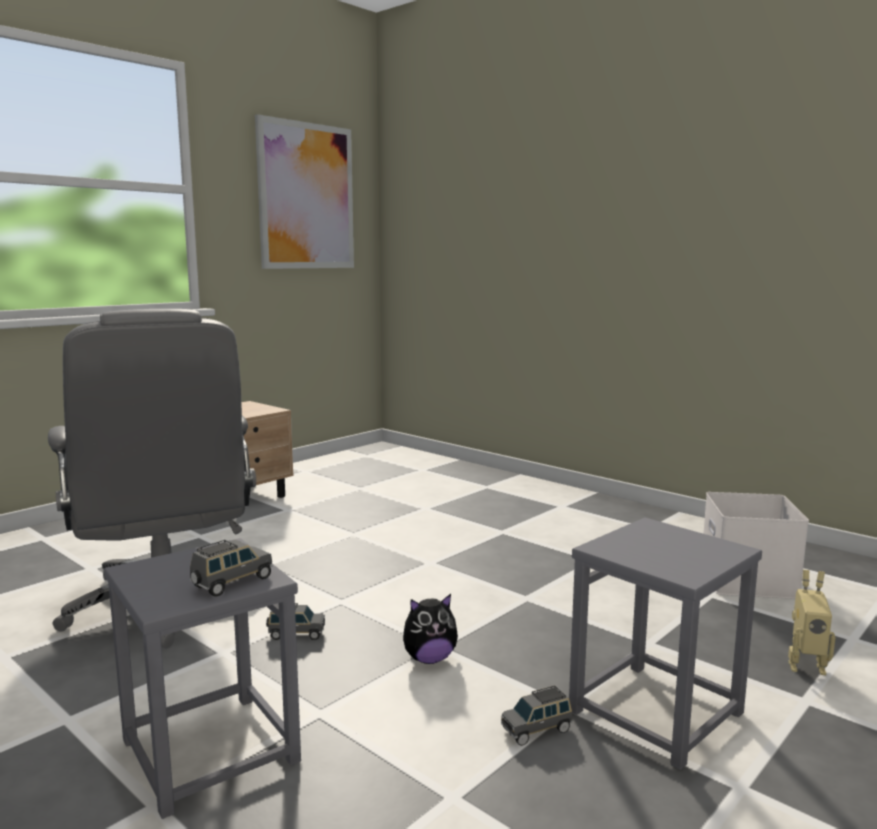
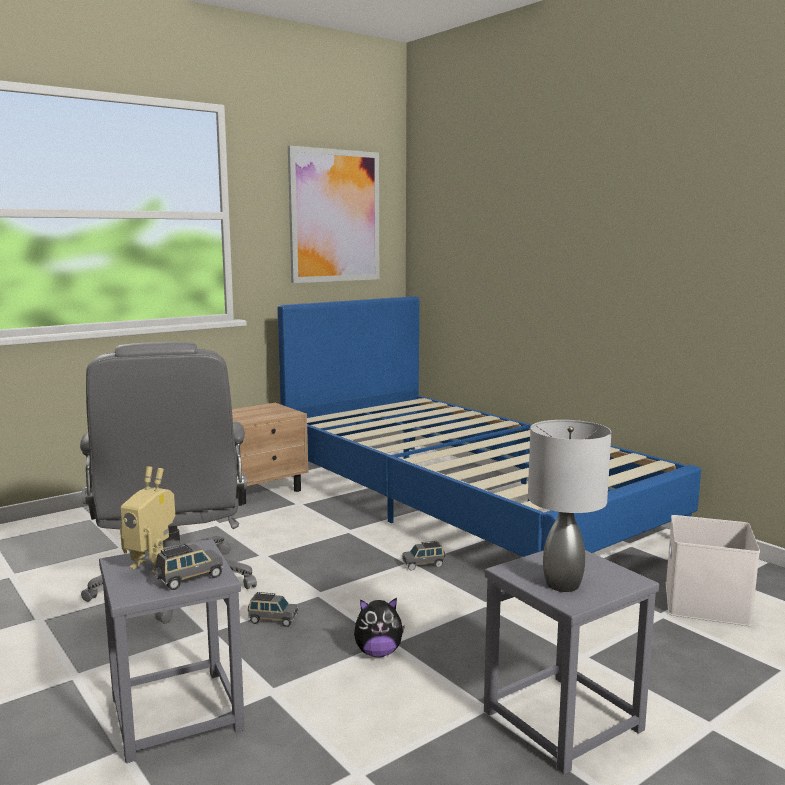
camera: 10 degrees right, 0 degrees up
grey toy car [501,685,572,746] -> grey toy car moved to [402,541,445,571]
toy robot [788,570,836,675] -> toy robot moved to [120,466,175,574]
none -> blue bed [277,296,701,557]
none -> grey table lamp [528,420,611,592]

